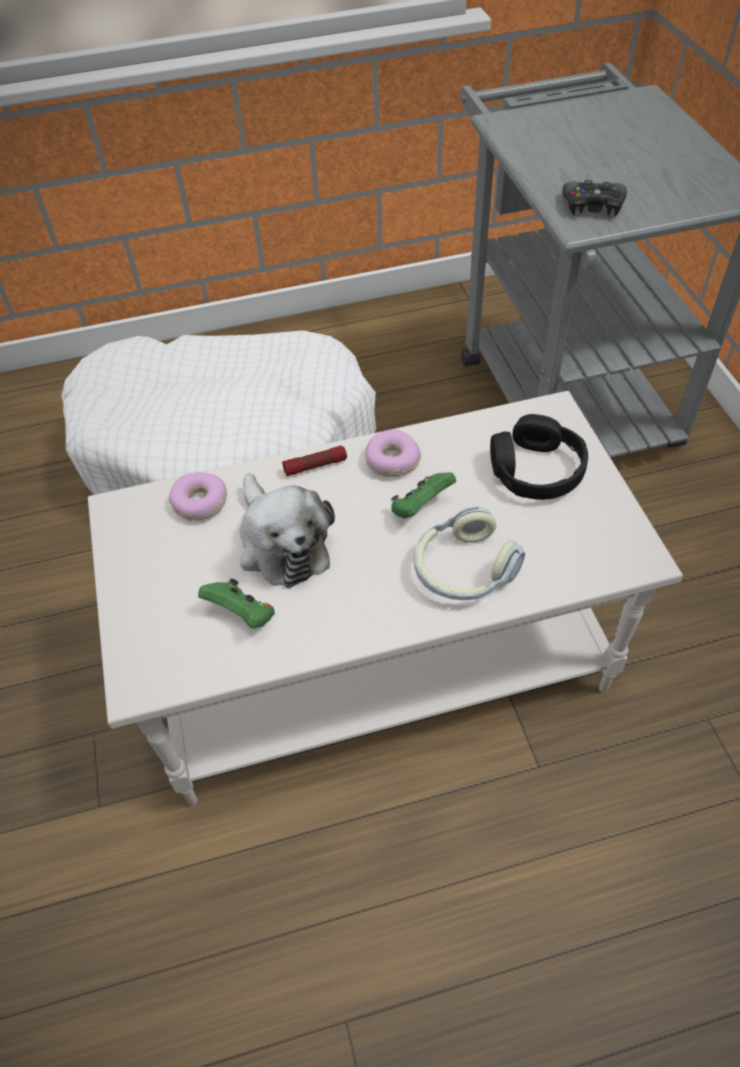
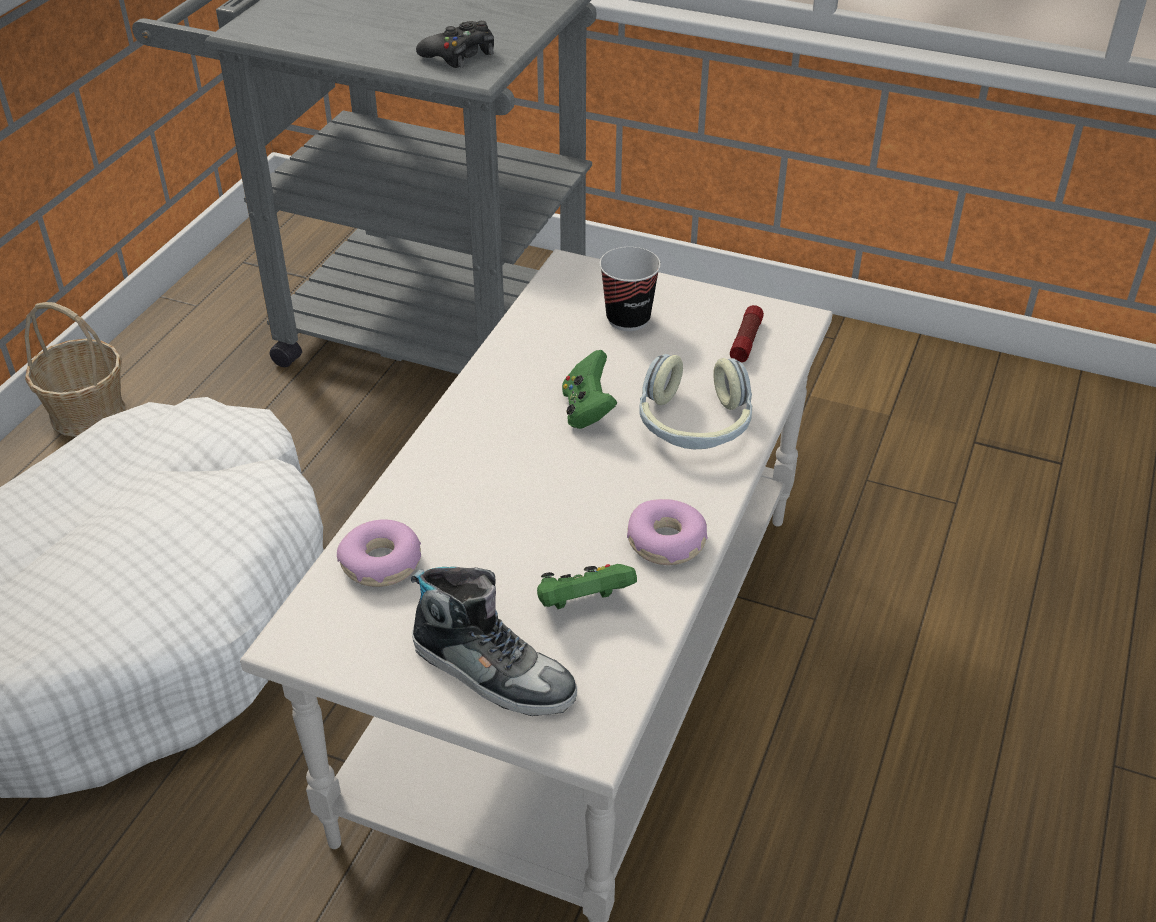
camera: 55 degrees left, 10 degrees down
plush toy [239,474,335,588] -> none
flashlight [282,446,347,476] -> flashlight moved to [730,305,764,362]
donut [365,430,421,477] -> donut moved to [627,499,708,565]
black headphones [490,414,588,500] -> cup [599,247,661,331]
none -> basket [24,302,125,437]
none -> shoe [411,566,577,716]

